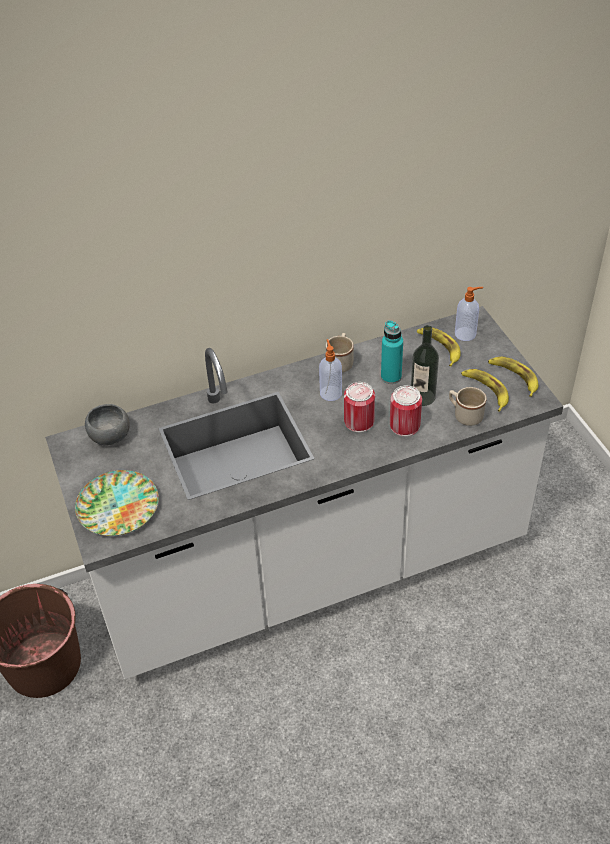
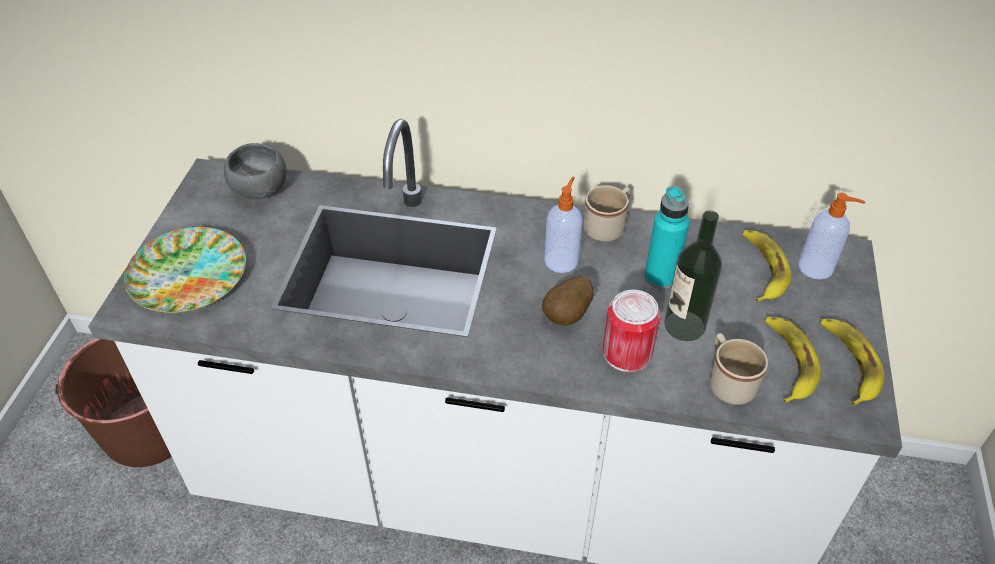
camera: 30 degrees right, 0 degrees up
can [344,382,375,432] -> potato [542,275,593,326]

